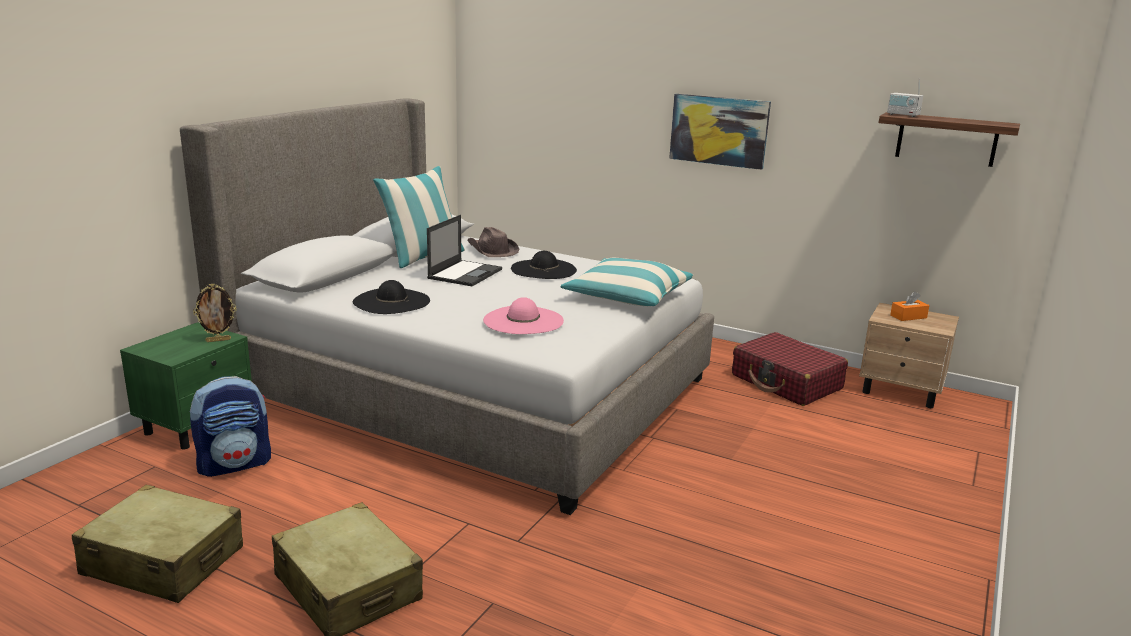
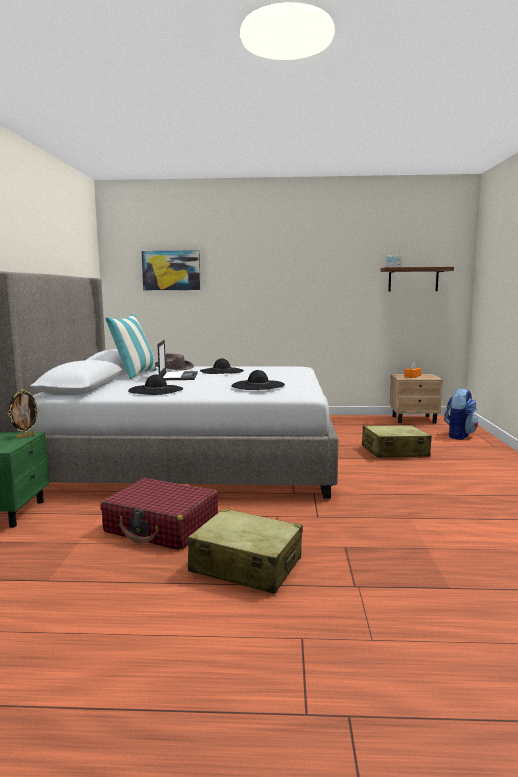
camera: 25 degrees left, 10 degrees down
beige suitcase [72,484,243,603] -> beige suitcase moved to [362,425,432,458]
backpack [190,376,271,477] -> backpack moved to [444,388,478,440]
pink hat [483,297,564,334] -> black hat [232,370,285,390]
pillow [561,258,693,306] -> none
picture [669,94,771,170] -> picture moved to [141,250,201,290]
red suitcase [732,332,848,406] -> red suitcase moved to [100,478,218,550]

